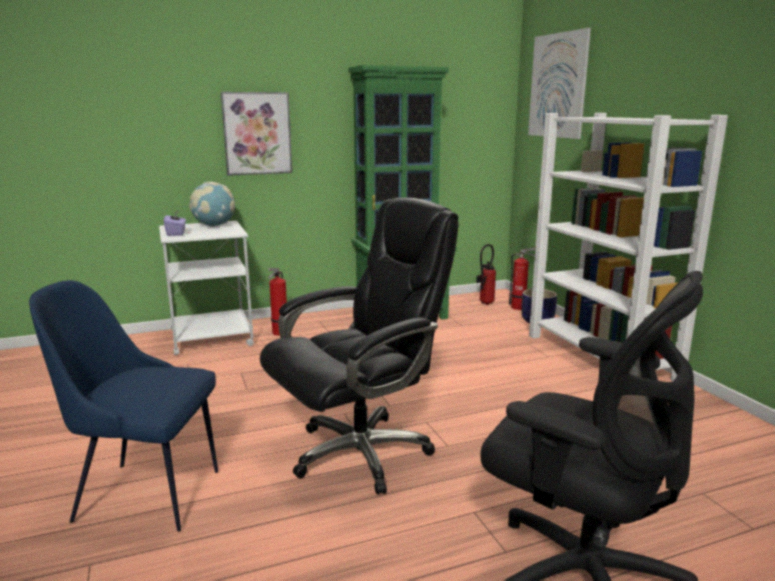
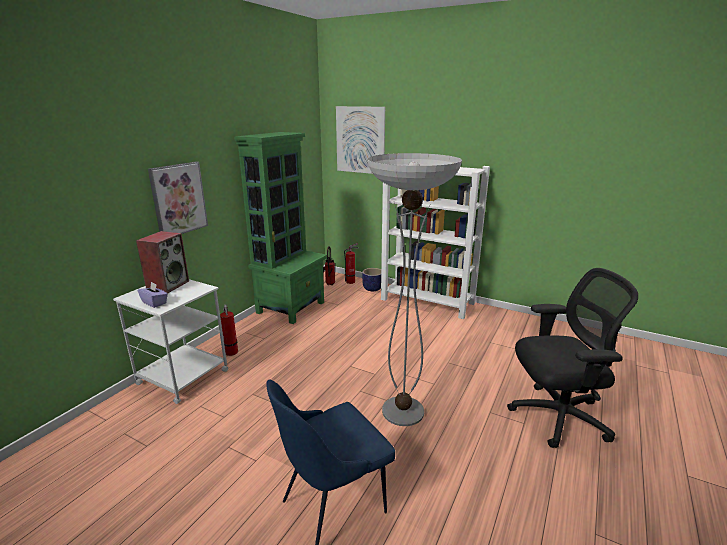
camera: 40 degrees left, 5 degrees up
globe [189,181,235,227] -> speaker [136,231,189,294]
black office chair [260,198,459,495] -> floor lamp [367,153,462,426]

